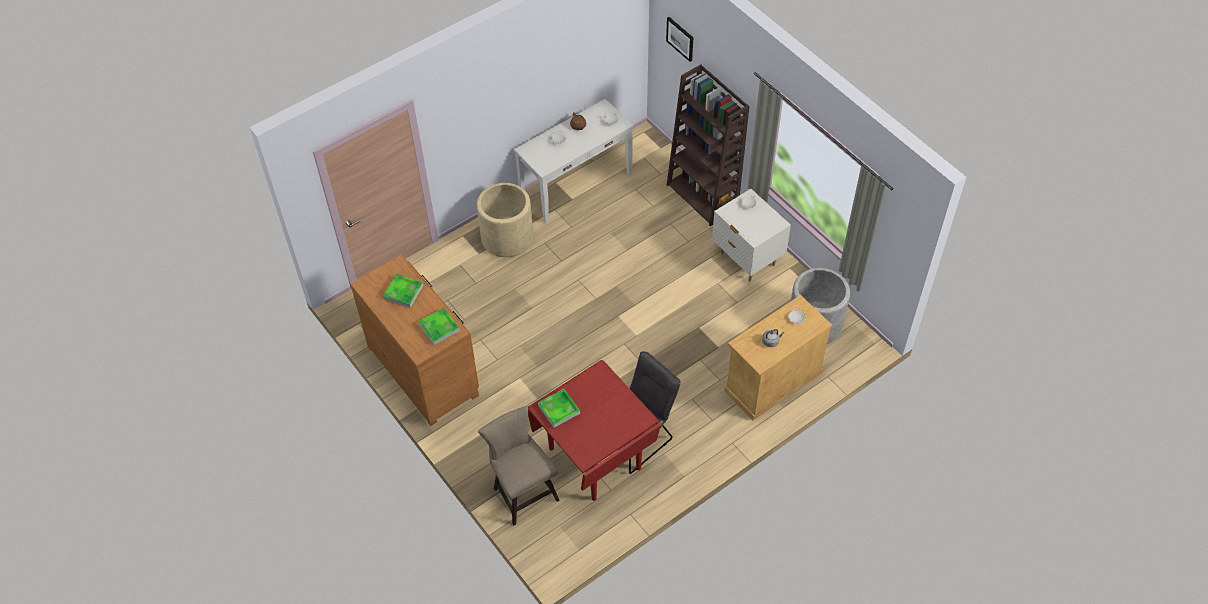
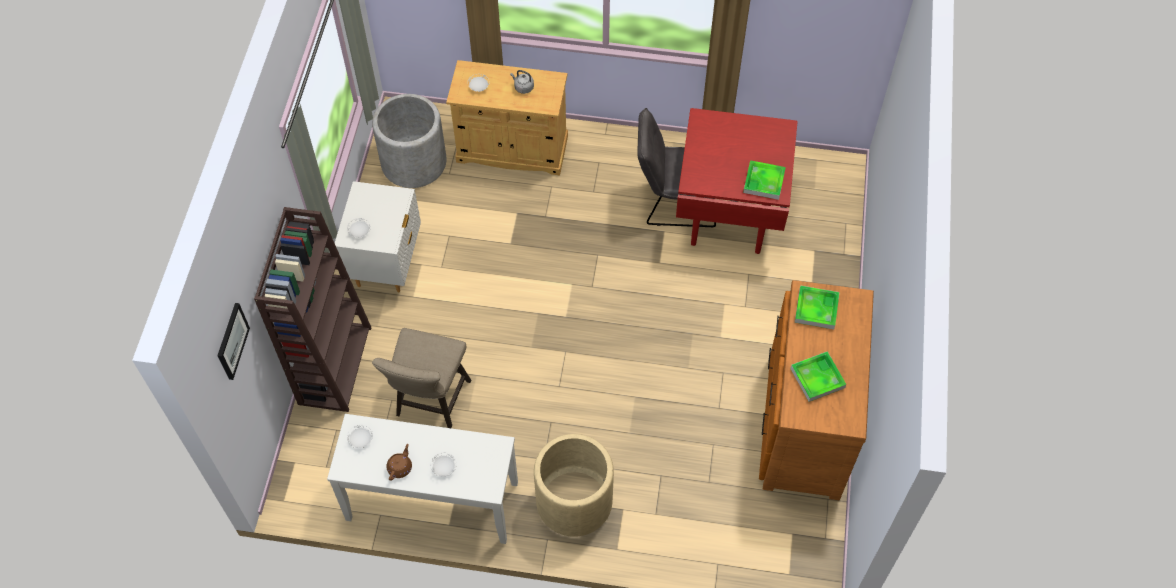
camera: 135 degrees left, 5 degrees up
beige stool [478,406,560,525] -> beige stool moved to [372,328,471,428]

